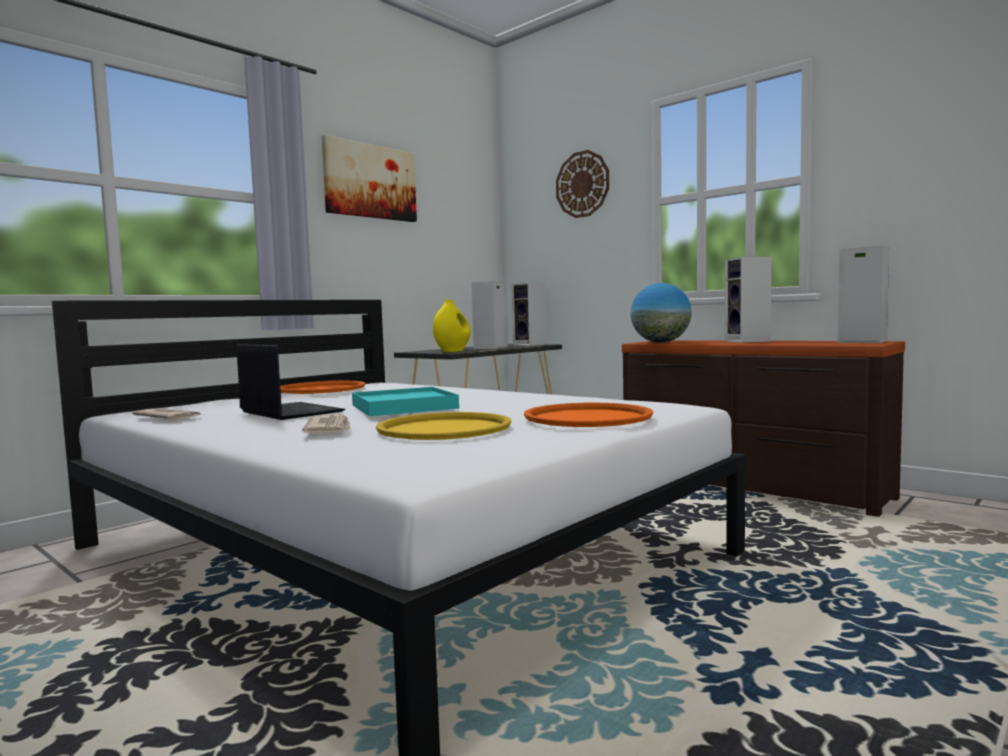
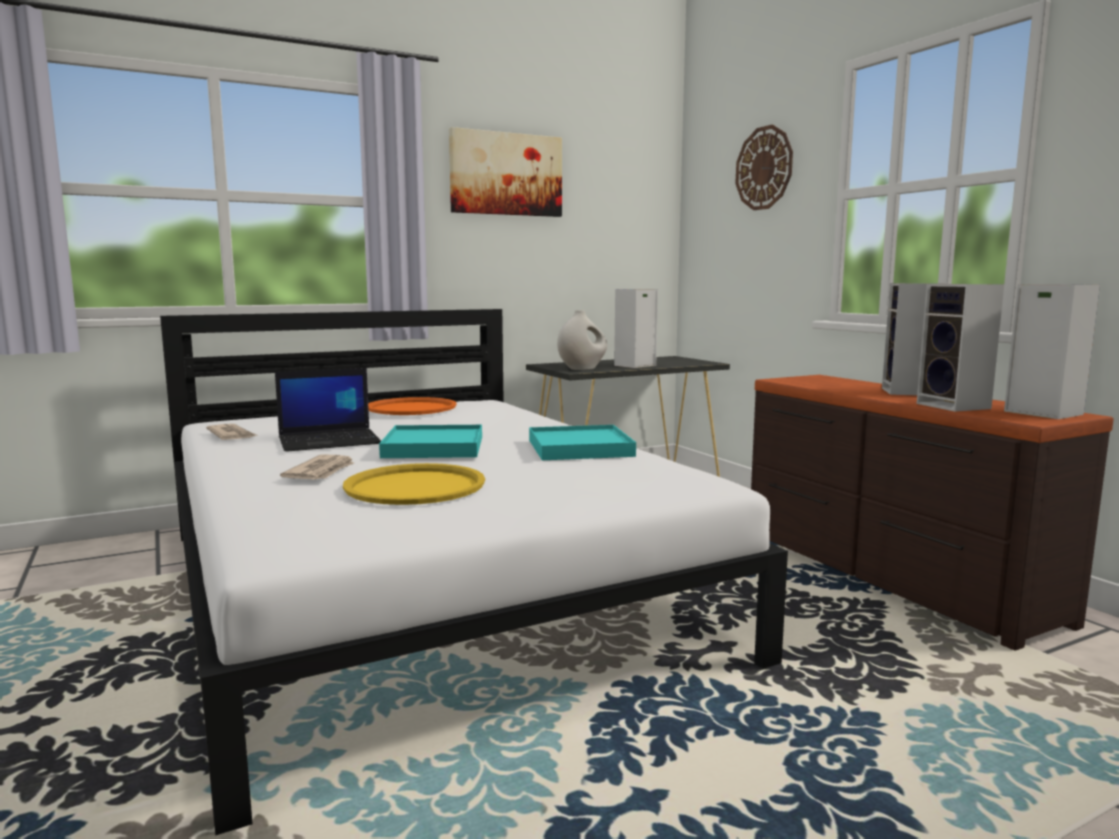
camera: 20 degrees right, 5 degrees up
laptop [237,344,345,420] -> laptop turned 90 degrees clockwise [275,368,381,452]
yellow vase [433,299,471,352] -> white vase [557,310,607,370]
speaker [512,283,547,346] -> speaker moved to [917,284,1004,412]
orange tray [524,403,653,427] -> none
globe [631,283,692,343] -> none
none -> turquoise tray [529,425,636,460]

